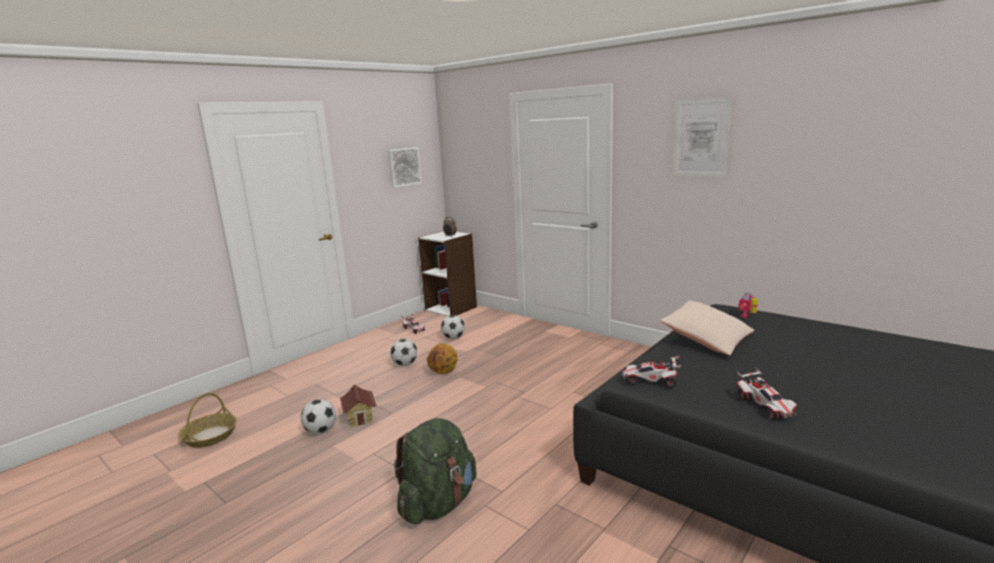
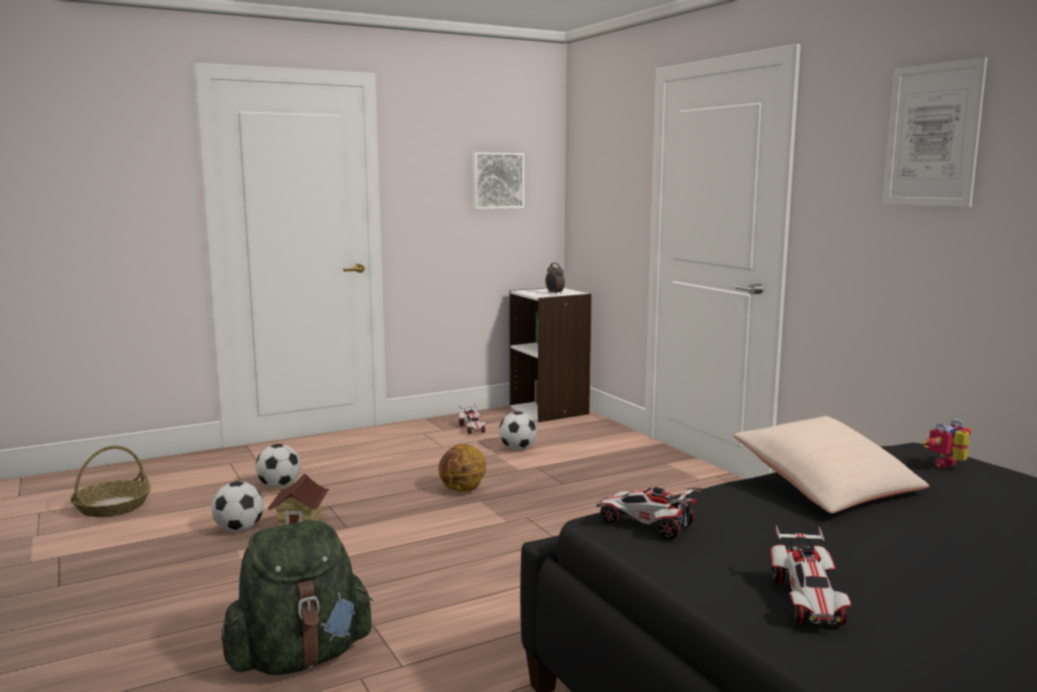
camera: 20 degrees right, 5 degrees down
football [390,339,417,366] -> football moved to [255,444,301,488]

